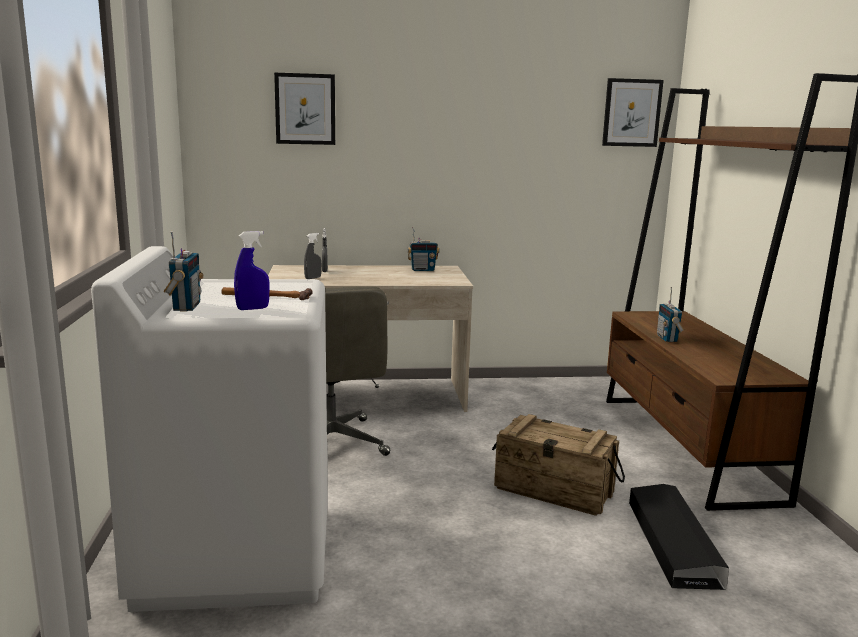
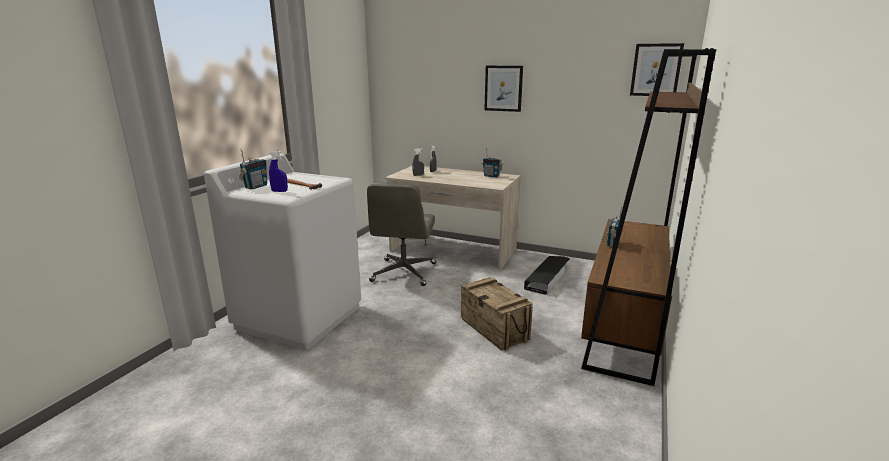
camera: 30 degrees right, 5 degrees up
picture [274,73,335,145] -> picture moved to [484,66,523,112]
black storage box [629,484,729,590] -> black storage box moved to [524,256,570,295]

